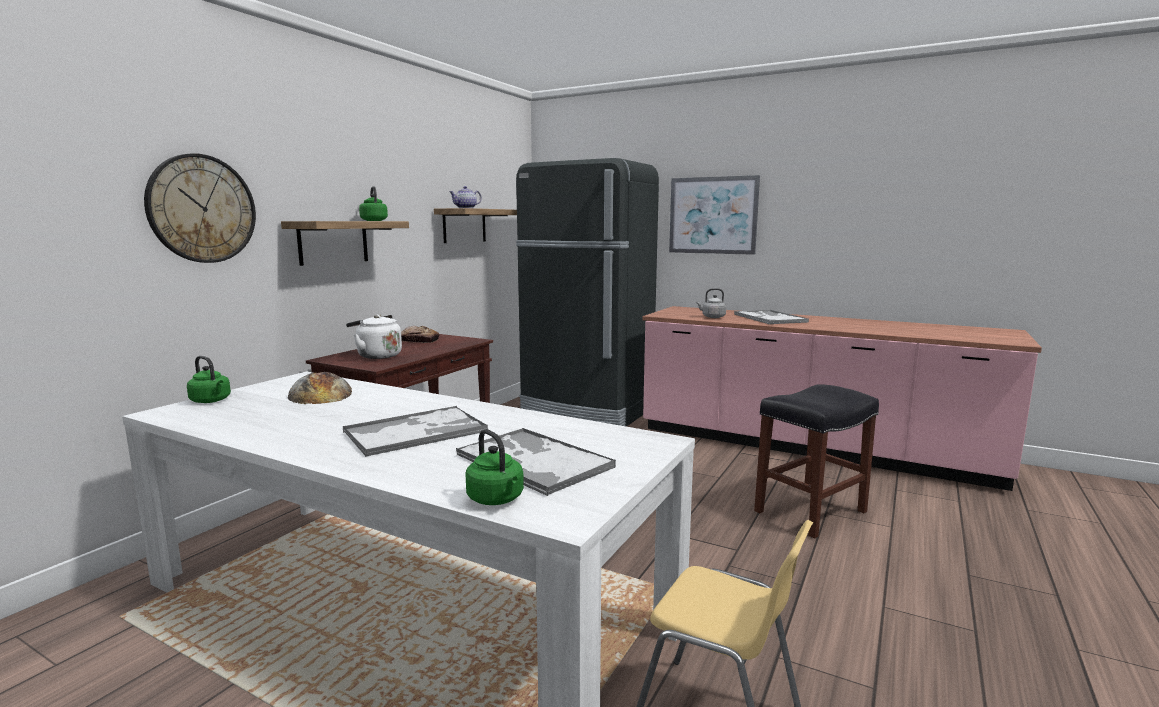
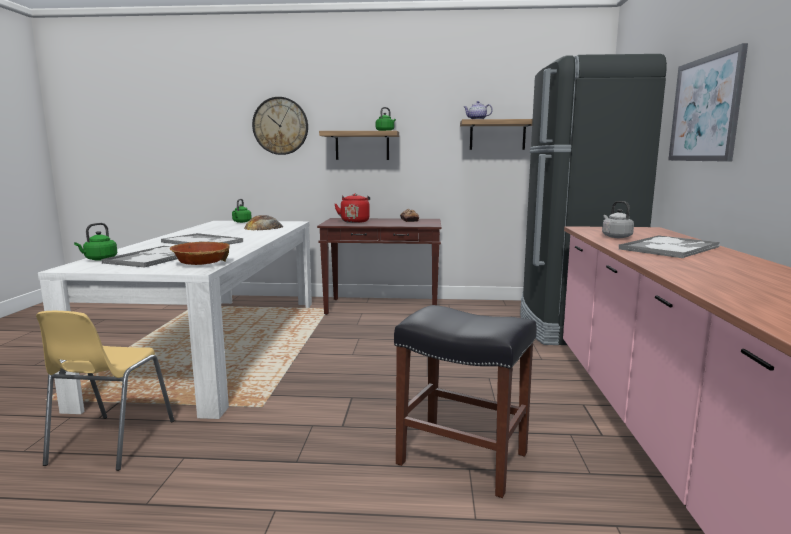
camera: 65 degrees right, 0 degrees up
white kettle [346,315,402,359] -> red kettle [335,194,370,223]
none -> bowl [170,242,230,265]

